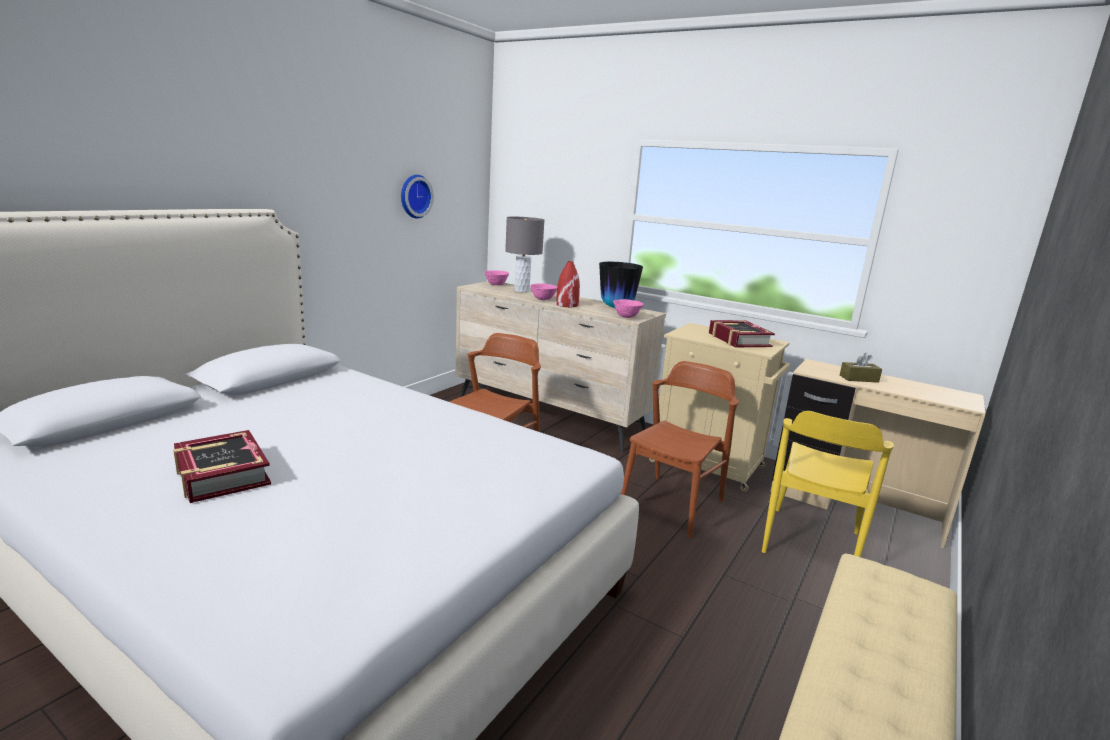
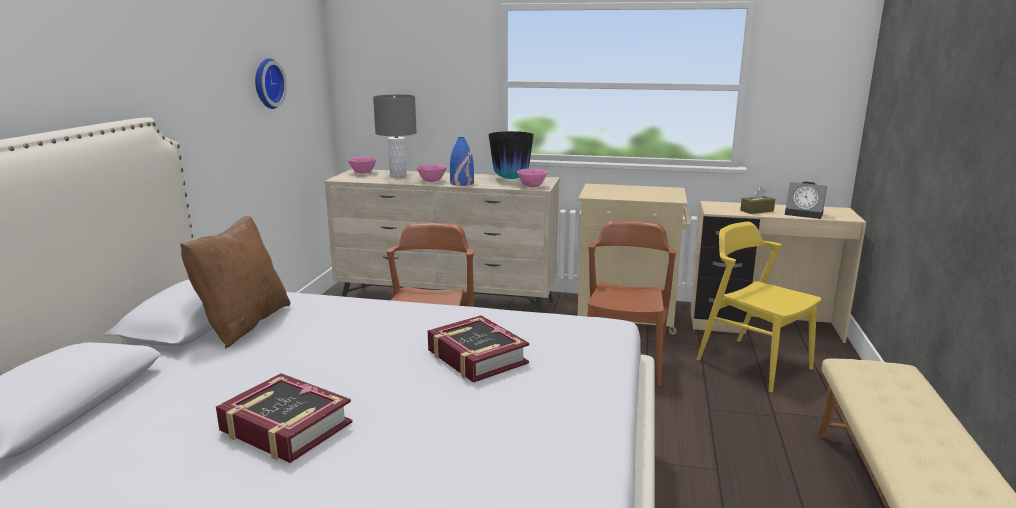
camera: 20 degrees left, 0 degrees up
red vase [556,261,580,307] -> blue vase [450,137,474,186]
book [709,320,775,347] -> book moved to [428,316,529,383]
yellow chair [762,411,894,557] -> yellow chair turned 135 degrees clockwise [697,222,821,392]
none -> brown pillow [180,216,290,349]
none -> alarm clock [785,182,827,219]

